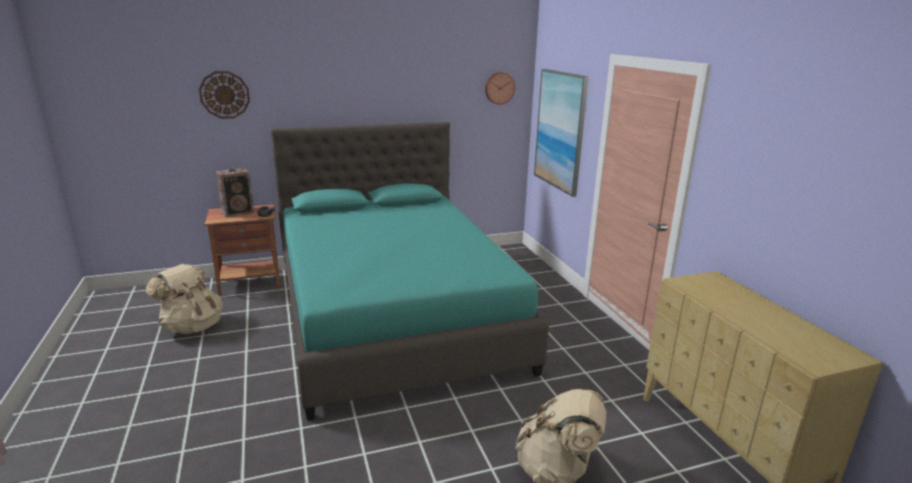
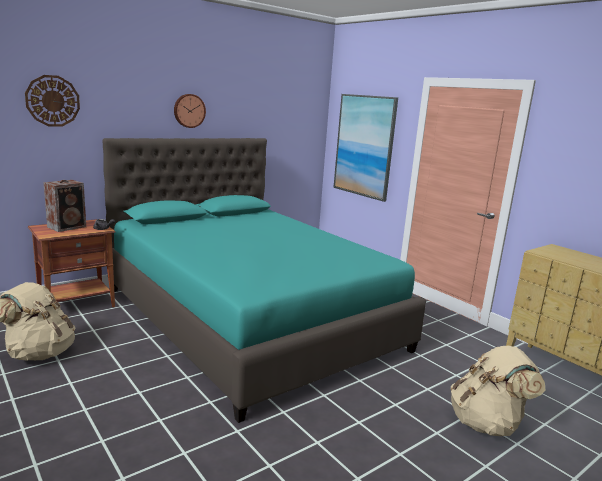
camera: 20 degrees left, 5 degrees down
wall clock [485,72,515,105] -> wall clock moved to [174,94,206,128]

